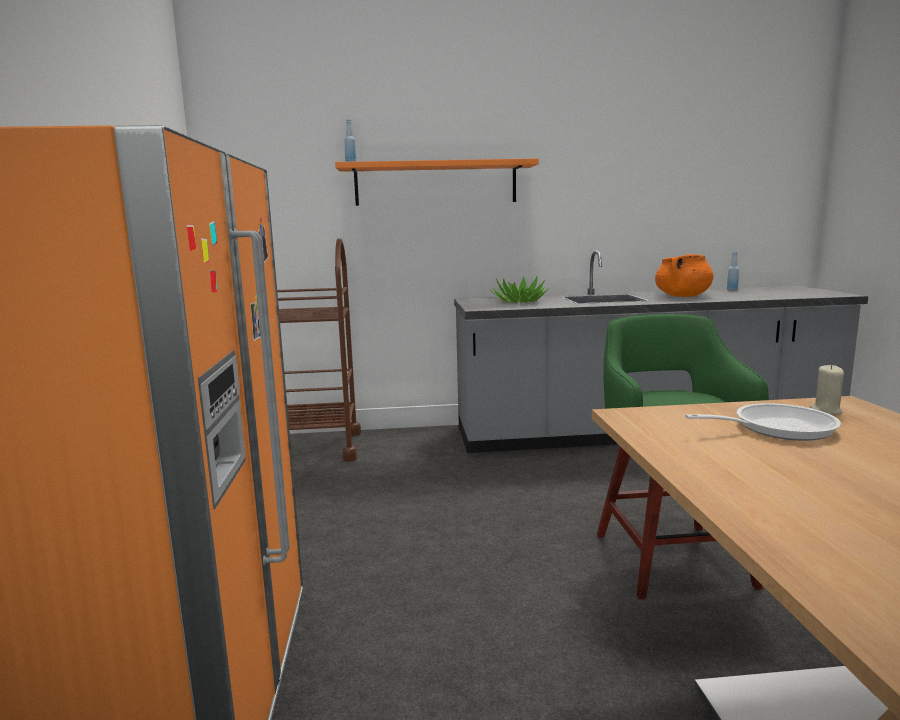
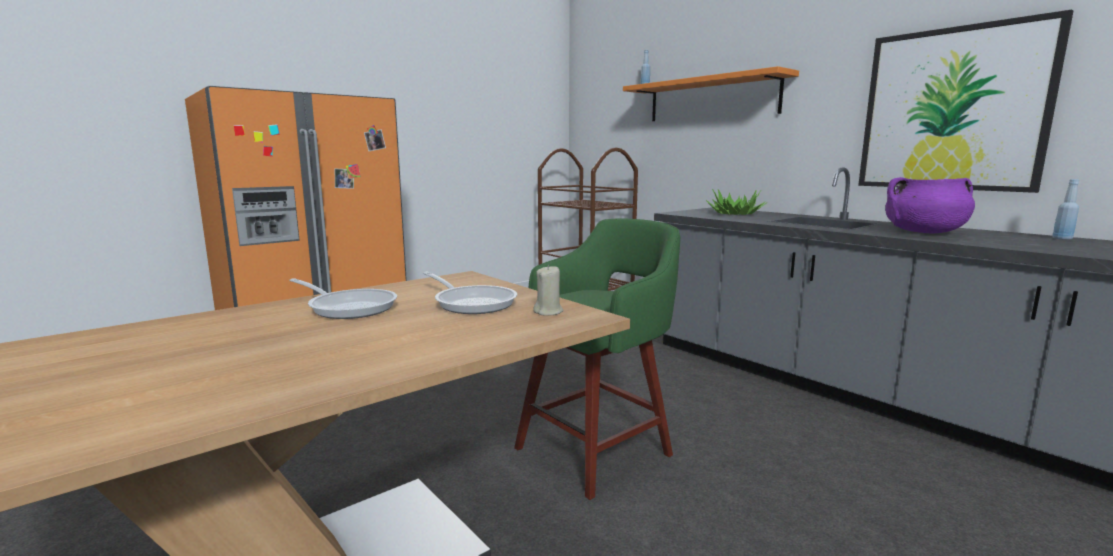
camera: 55 degrees right, 0 degrees up
orange cooking pot [655,254,714,297] -> purple cooking pot [885,177,975,233]
none -> frying pan [289,278,397,319]
none -> picture [858,10,1073,193]

